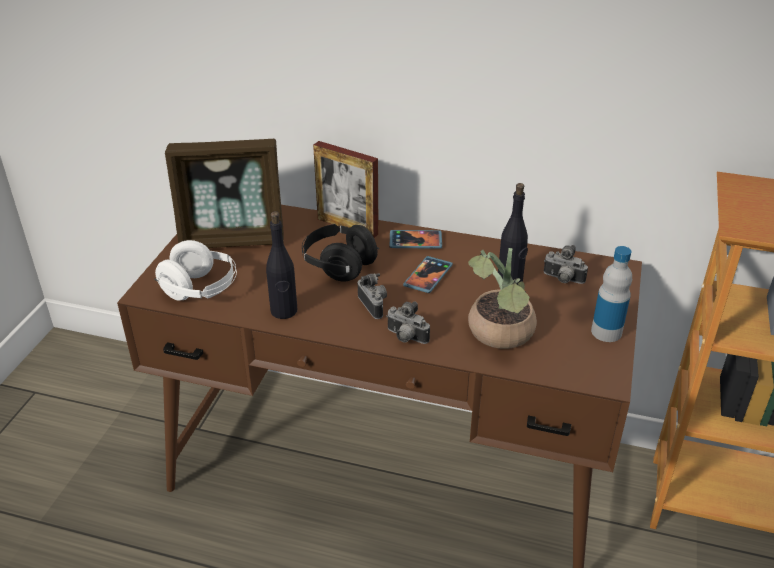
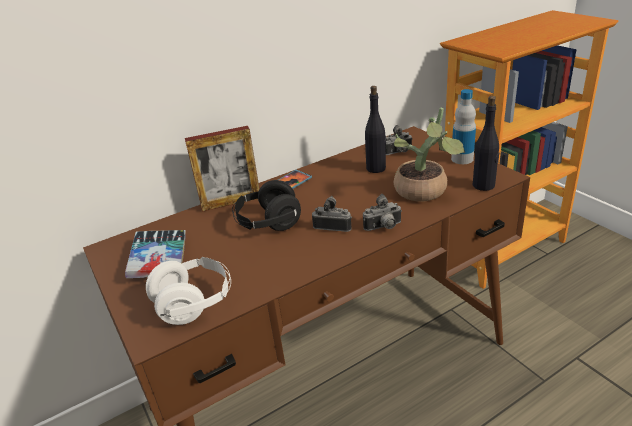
camera: 45 degrees left, 5 degrees down
picture frame [165,139,284,248] -> book [125,230,186,278]
black bottle [266,211,297,319] -> black bottle moved to [473,96,499,191]
phone [403,256,453,293] -> none

